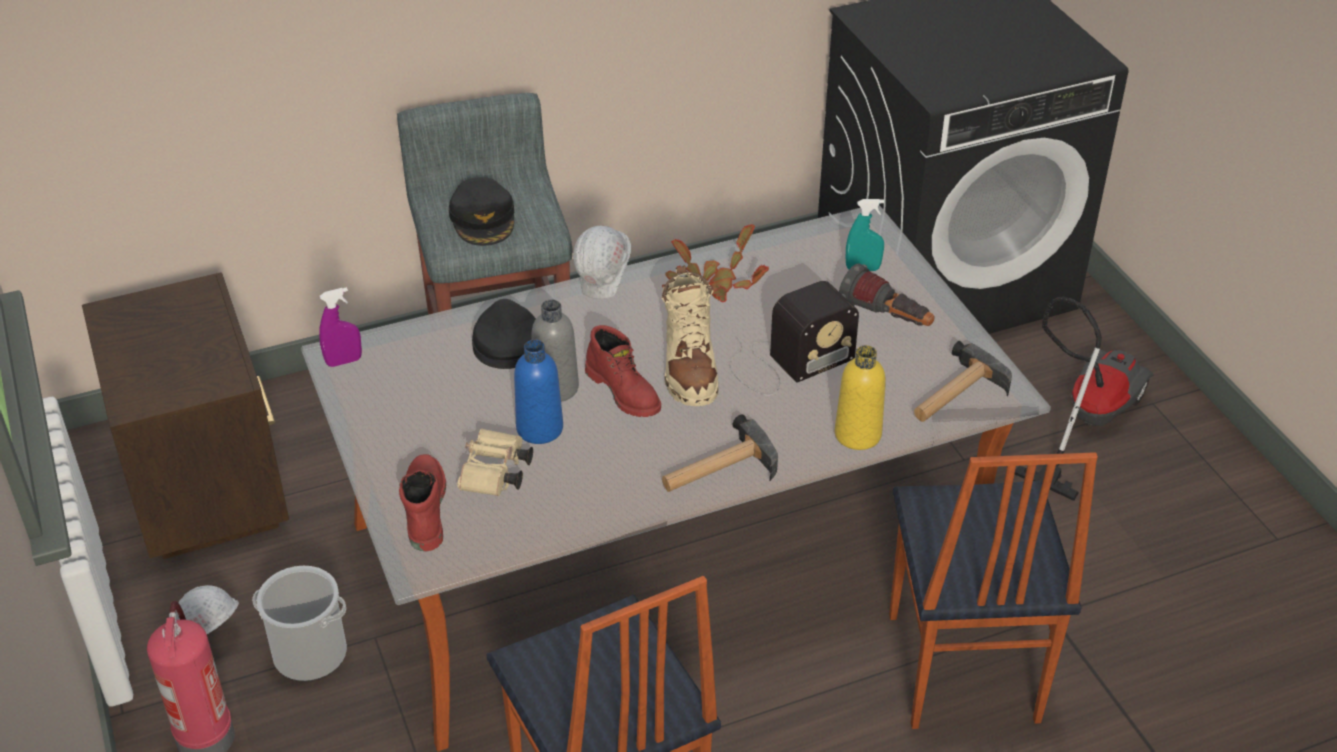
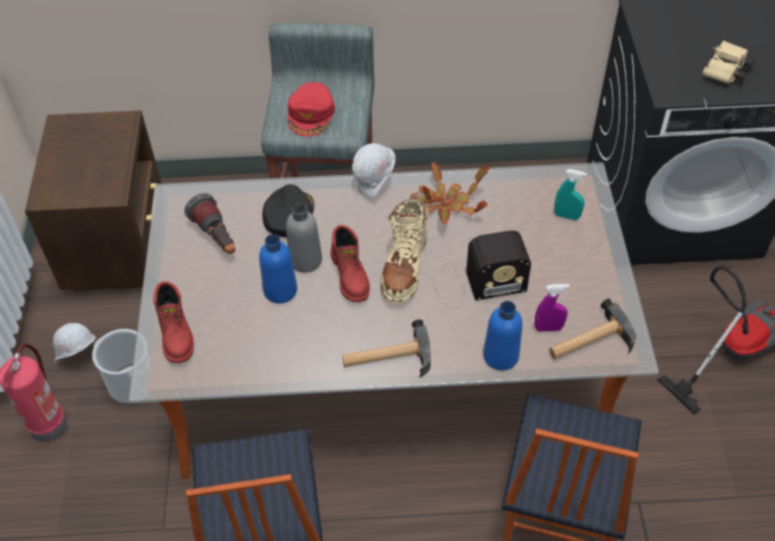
camera: 20 degrees right, 10 degrees up
purple spray bottle [319,287,362,367] -> purple spray bottle moved to [535,284,570,332]
red boot [399,454,446,551] -> red boot turned 150 degrees clockwise [154,281,194,363]
black cap [449,177,514,246] -> red cap [288,82,335,137]
beige binoculars [457,428,533,496] -> beige binoculars moved to [703,40,755,84]
yellow bottle [835,345,886,450] -> blue bottle [483,301,522,370]
flashlight [839,263,935,326] -> flashlight moved to [185,193,235,254]

